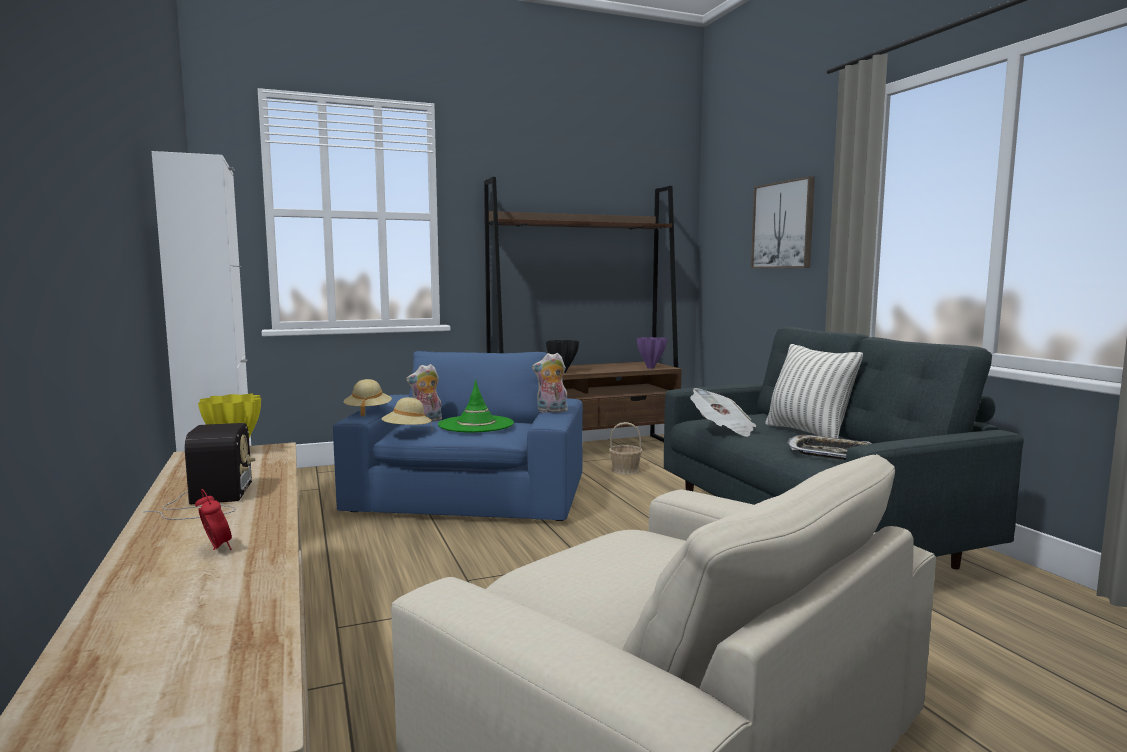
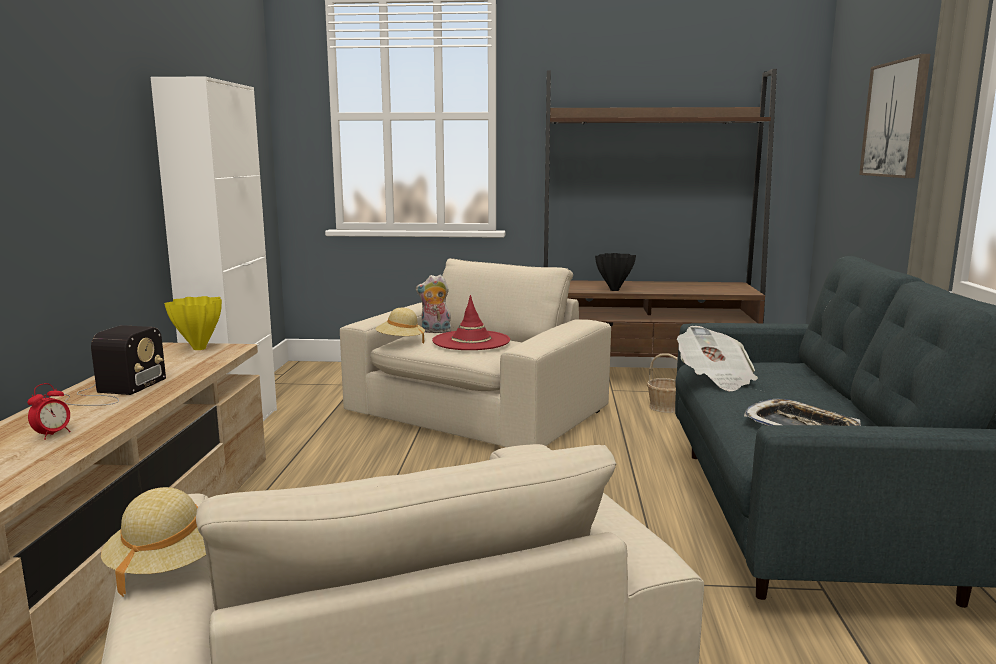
camera: 25 degrees right, 5 degrees up
alarm clock [195,489,232,550] -> alarm clock turned 45 degrees clockwise [27,383,70,440]
blue armchair [333,351,583,521] -> beige armchair [340,258,611,447]
beige hat [344,379,392,417] -> beige hat moved to [101,487,206,597]
green hat [438,380,514,432] -> red hat [432,295,510,350]
plush toy [532,353,568,413] -> none
purple vase [637,337,668,369] -> none
pillow [765,344,863,438] -> none

